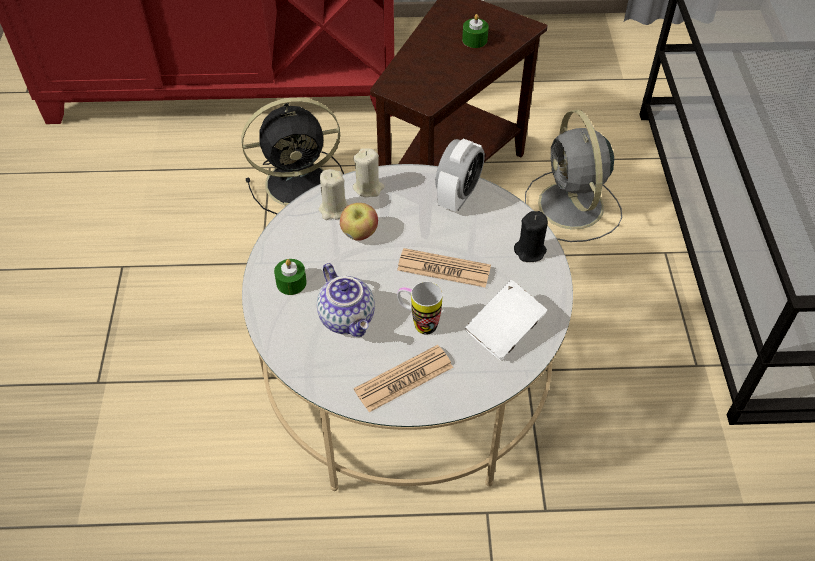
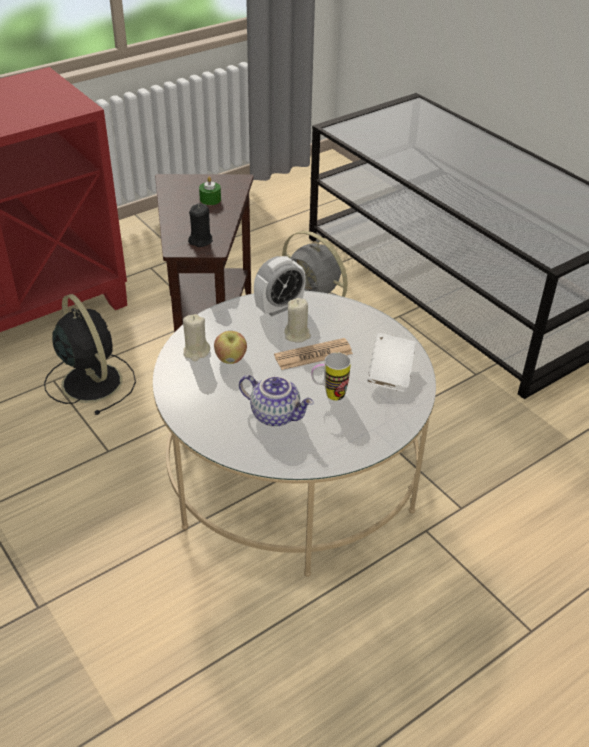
camera: 35 degrees left, 10 degrees down
black fan [241,97,344,215] -> black fan turned 75 degrees counterclockwise [44,294,136,415]
green candle [274,259,307,295] -> none
beige candle [352,148,385,197] -> beige candle moved to [284,298,311,343]
newspaper [354,345,453,412] -> none
alarm clock [435,139,485,212] -> alarm clock turned 60 degrees clockwise [254,256,306,316]
black candle [514,211,548,262] -> black candle moved to [188,203,213,247]

